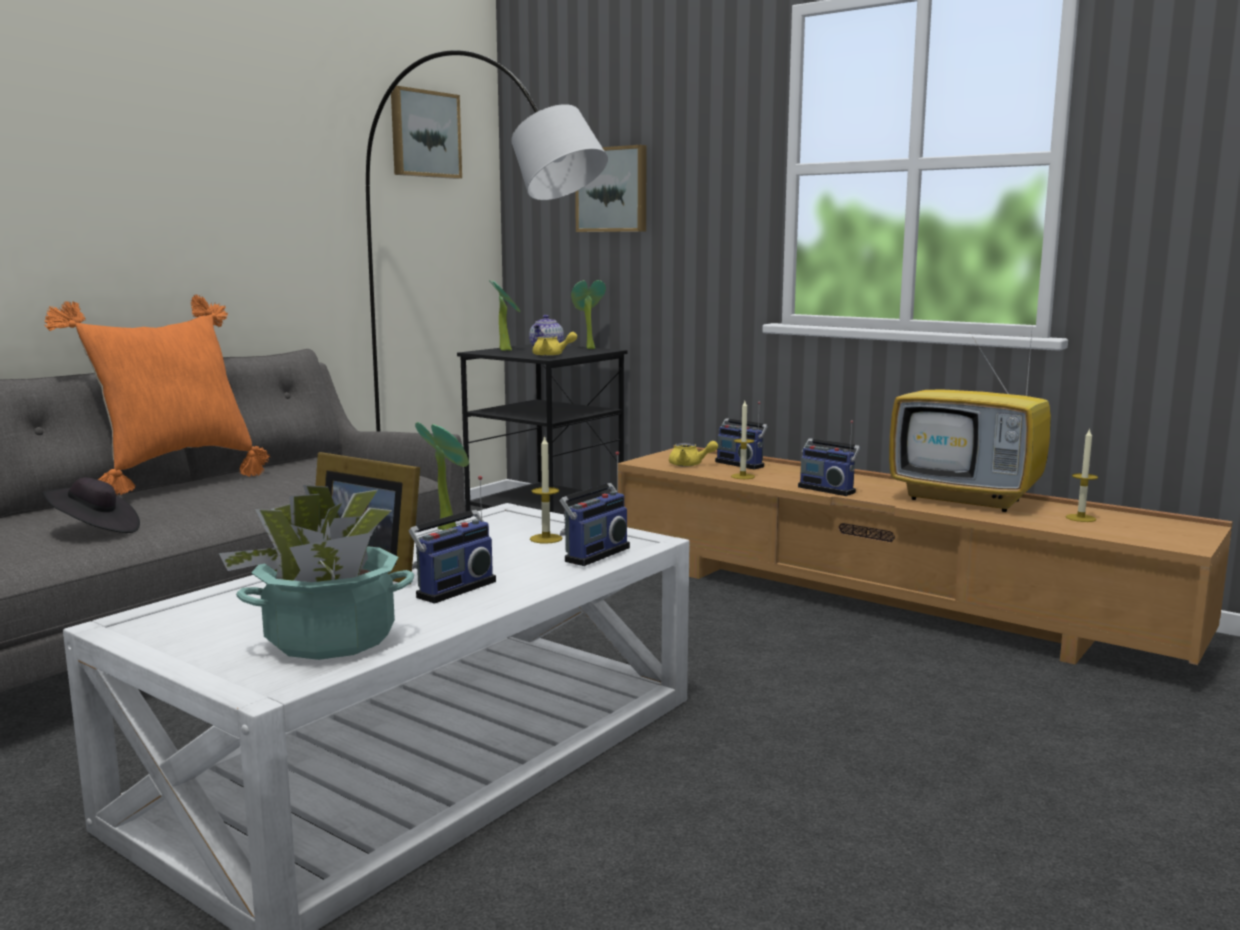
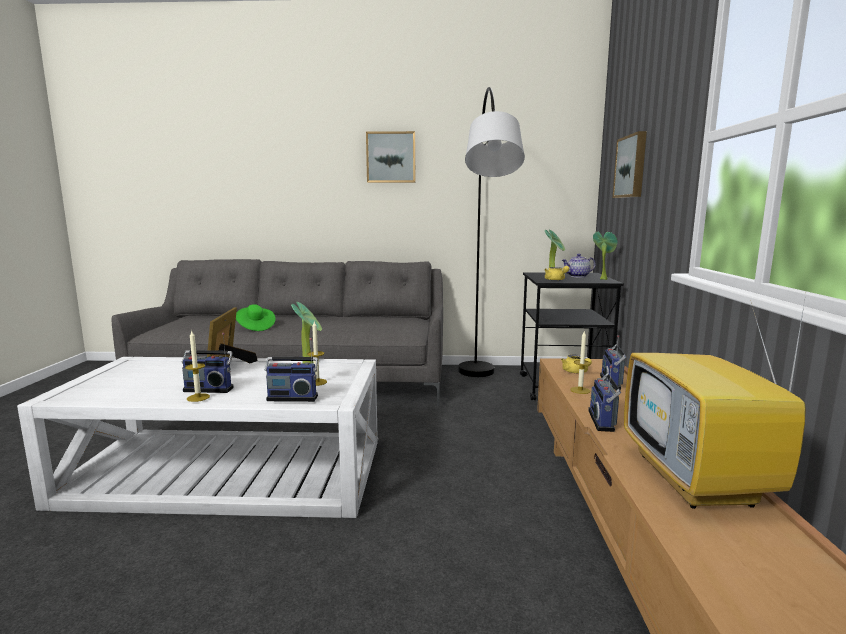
camera: 55 degrees right, 0 degrees up
black hat [43,477,140,533] -> green hat [236,304,276,331]
orange pillow [44,294,271,496] -> none
potted plant [219,485,414,660] -> none
picture [391,86,462,179] -> picture moved to [366,131,415,183]
candle [1066,428,1098,522] -> candle moved to [185,331,210,402]

